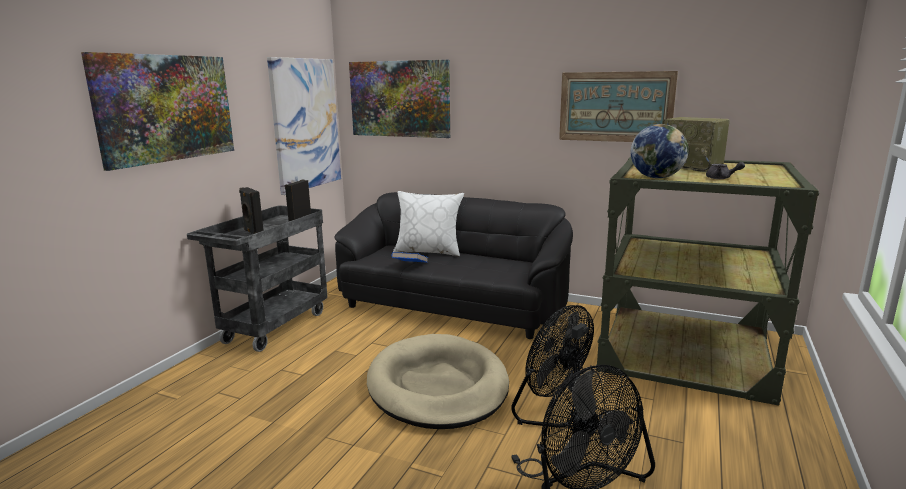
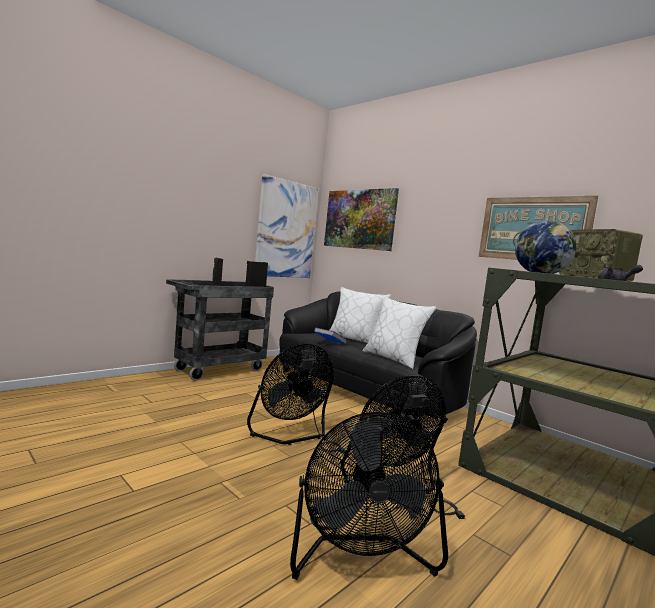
camera: 20 degrees right, 10 degrees down
picture [81,52,234,171] -> none
beige dog bed [367,334,509,429] -> black fan [247,344,346,453]
none -> white pillow [363,297,436,369]

